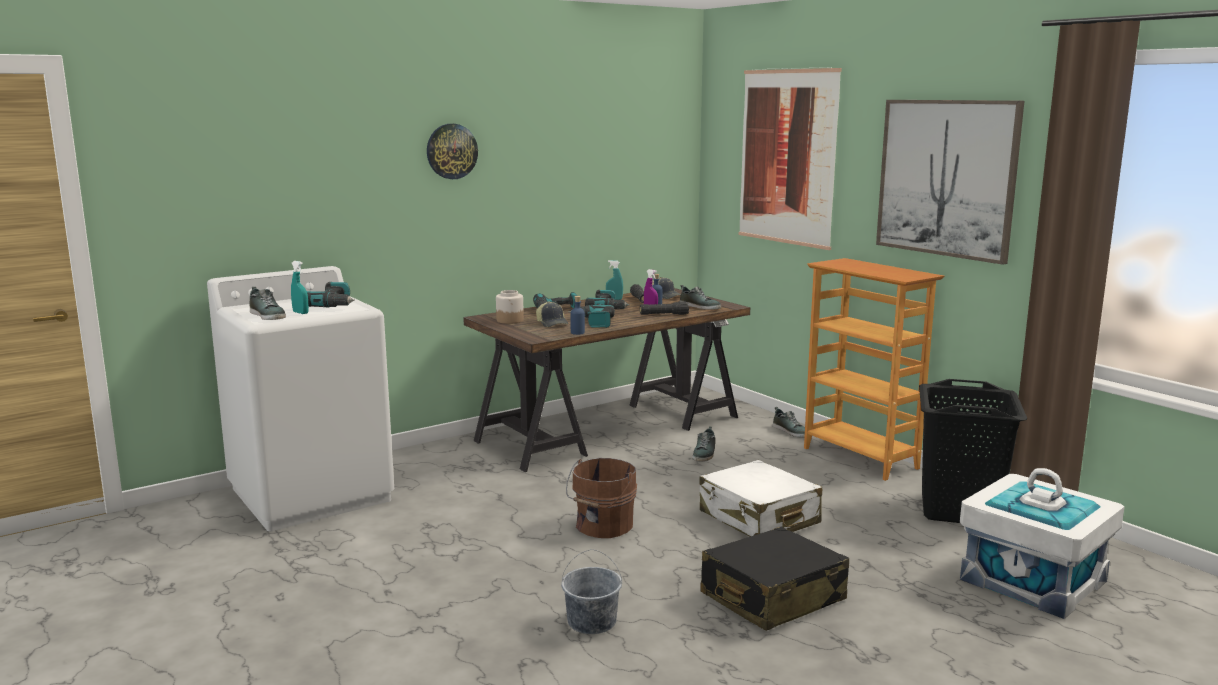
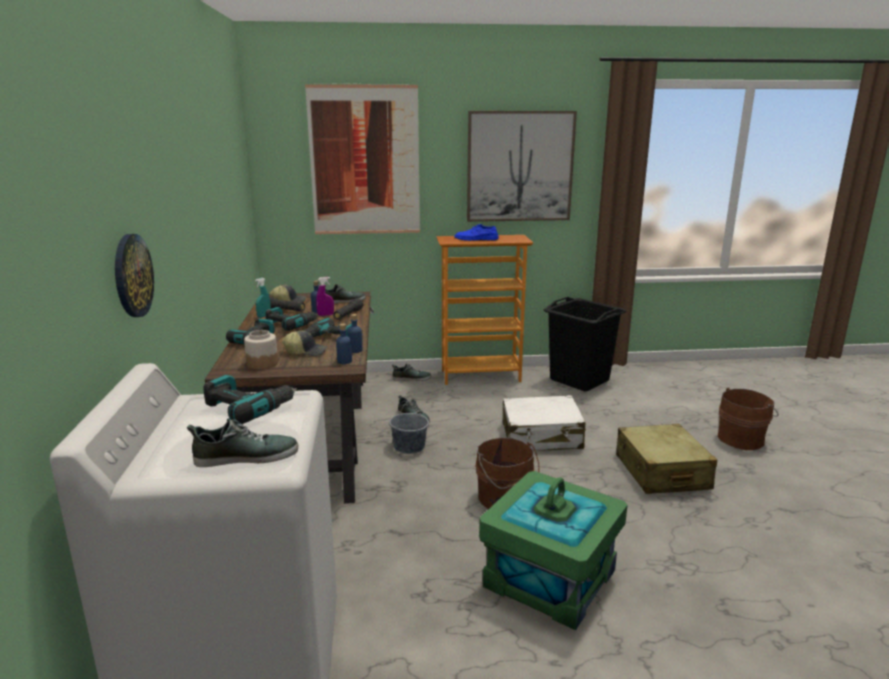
camera: 60 degrees left, 5 degrees up
turquoise spray bottle [291,261,309,314] -> none
wall clock [427,124,478,179] -> wall clock moved to [115,234,154,317]
grey bucket [561,549,622,634] -> grey bucket moved to [389,401,429,454]
black suitcase [700,527,849,631] -> beige suitcase [616,424,717,494]
white storage box [960,468,1124,619] -> none
none -> blue bottle [336,324,352,364]
none -> blue shoe [454,224,499,241]
none -> green storage box [479,471,628,630]
none -> brown bucket [718,388,778,450]

